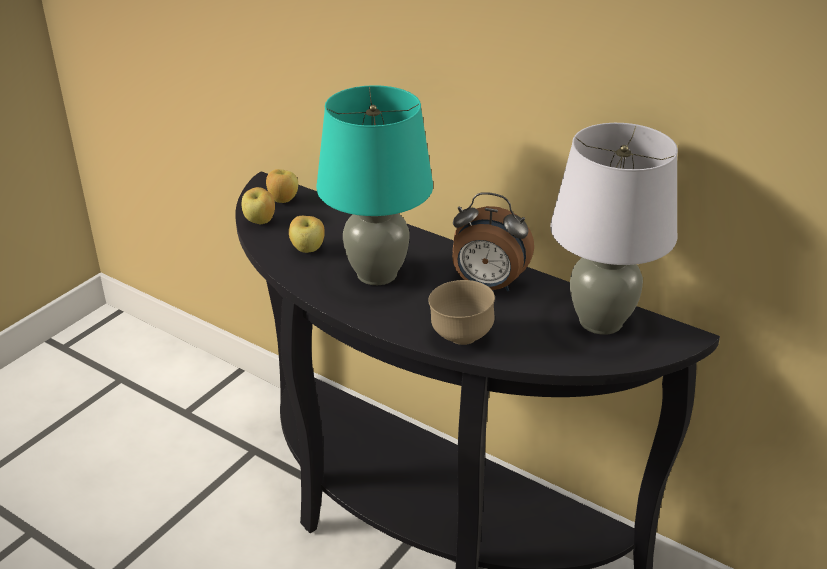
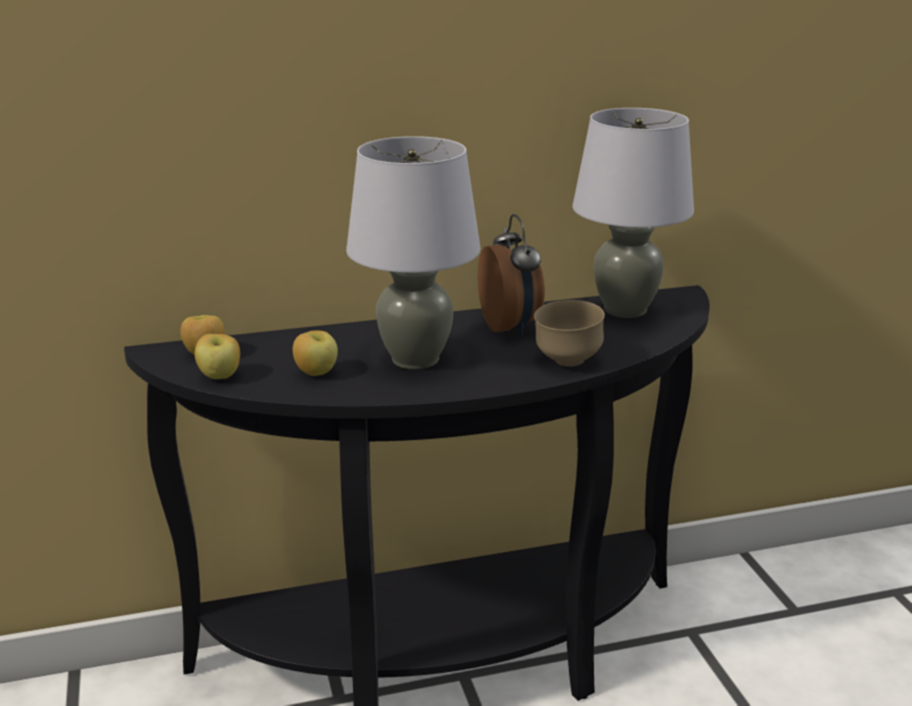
camera: 50 degrees left, 10 degrees down
turquoise table lamp [316,85,433,285] -> grey table lamp [346,136,481,370]
alarm clock [452,192,534,291] -> alarm clock turned 75 degrees counterclockwise [477,214,545,335]

